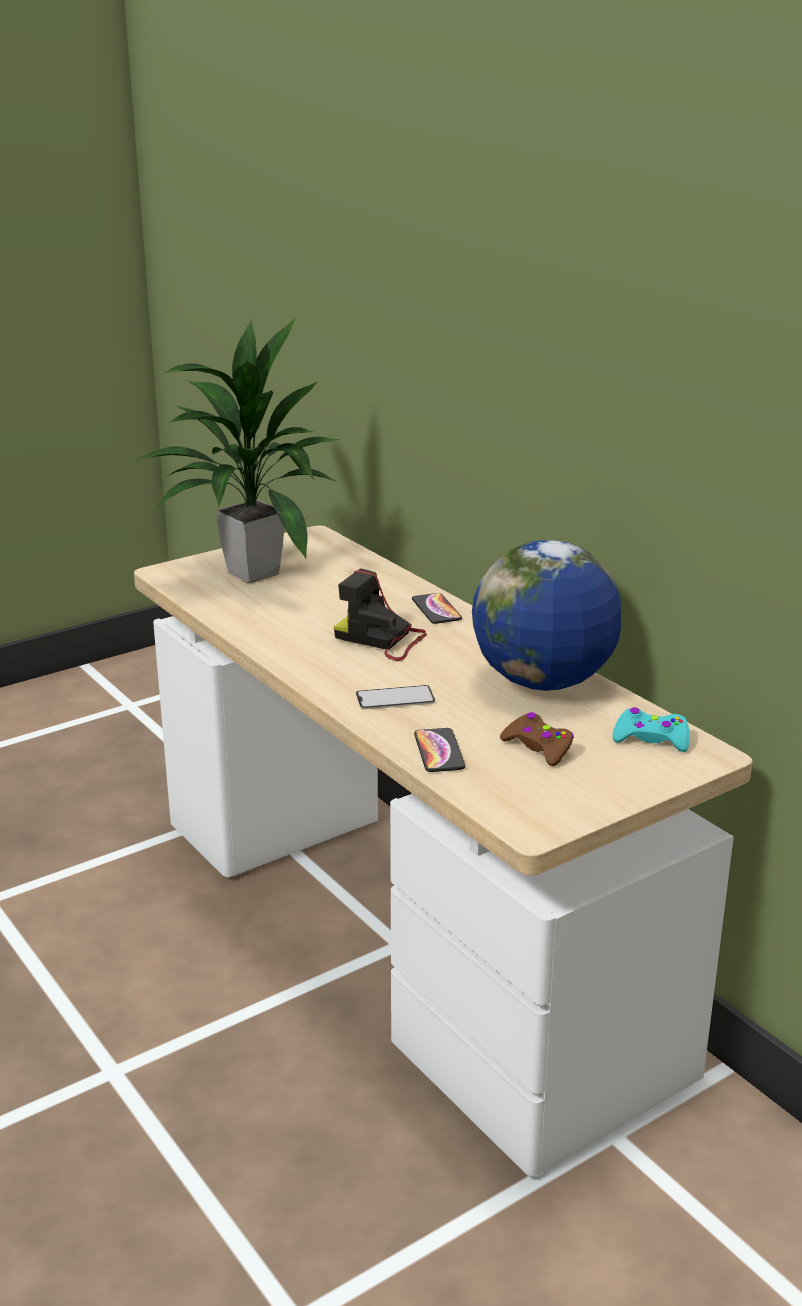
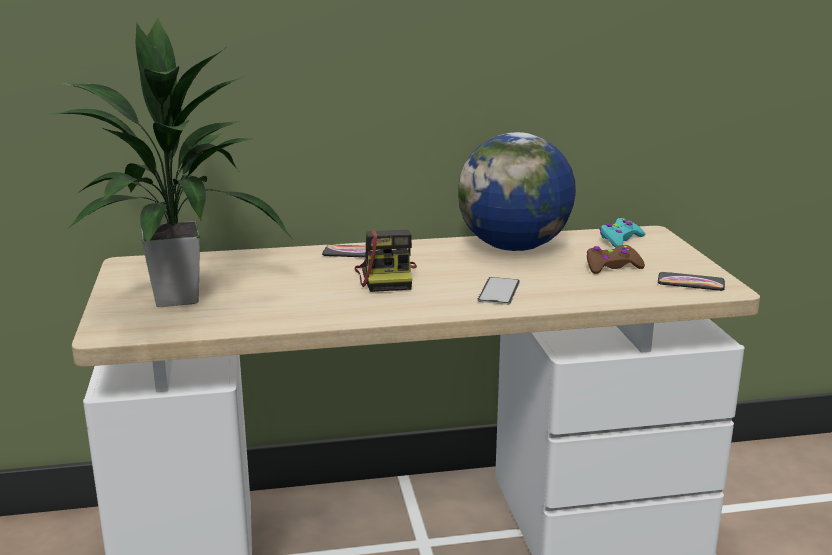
camera: 65 degrees left, 5 degrees down
camera [334,568,427,661] -> camera turned 60 degrees counterclockwise [355,230,417,292]
phone [414,728,465,772] -> phone moved to [658,272,725,291]

